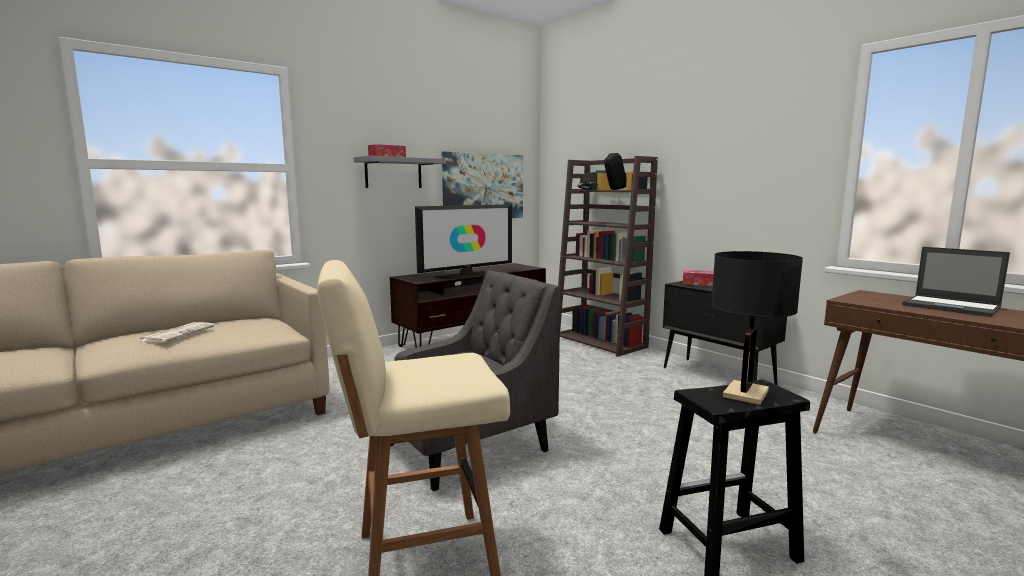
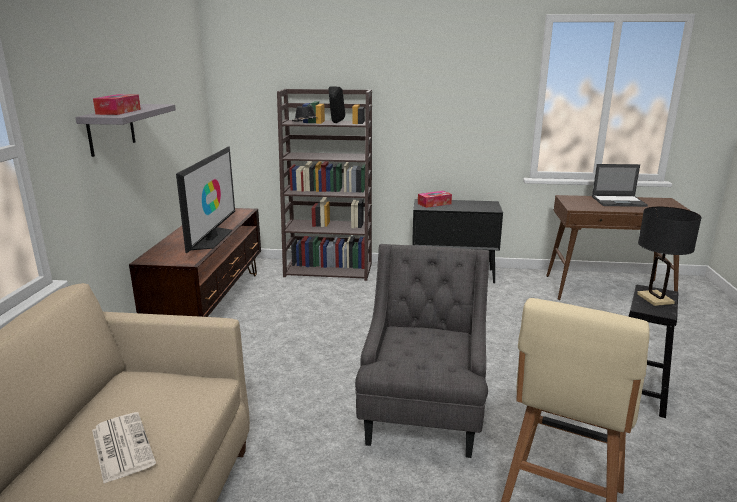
camera: 45 degrees left, 10 degrees up
picture [442,152,523,218] -> none

